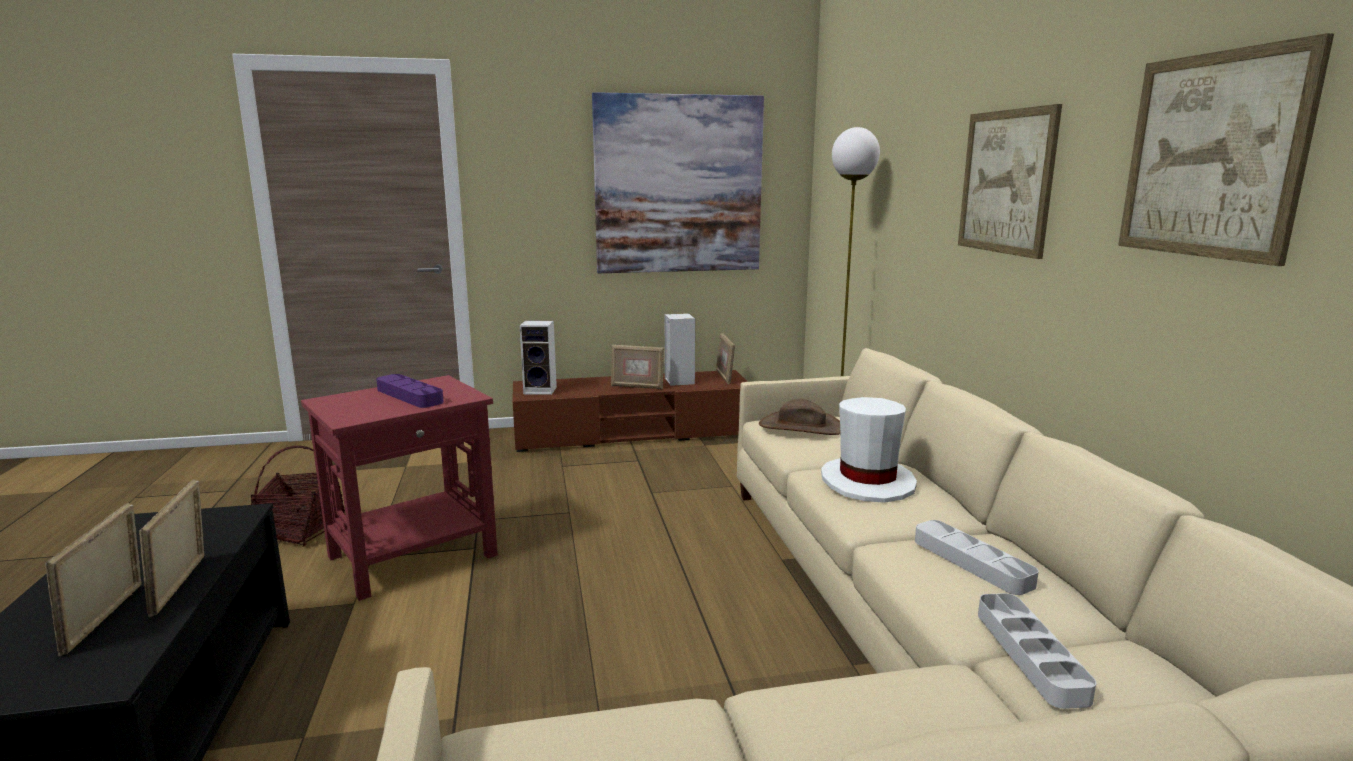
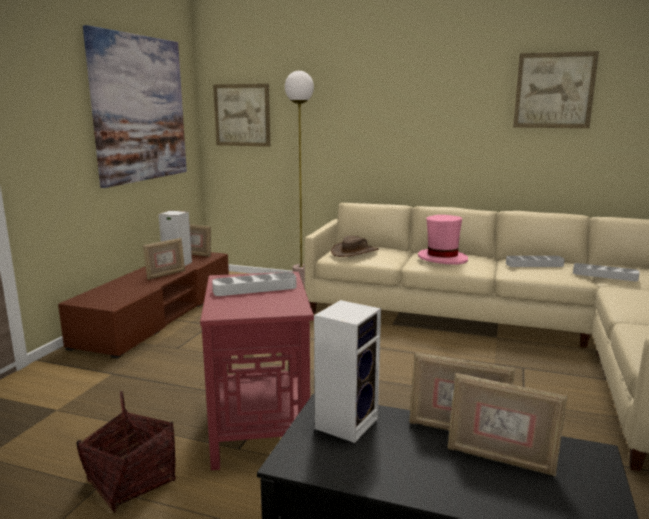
camera: 60 degrees left, 0 degrees up
purple tray [376,374,444,408] -> grey tray [212,272,296,296]
speaker [520,320,557,395] -> speaker moved to [314,300,381,443]
white hat [821,397,917,503] -> pink hat [418,215,468,265]
picture [958,104,1062,259] -> picture moved to [213,84,270,147]

